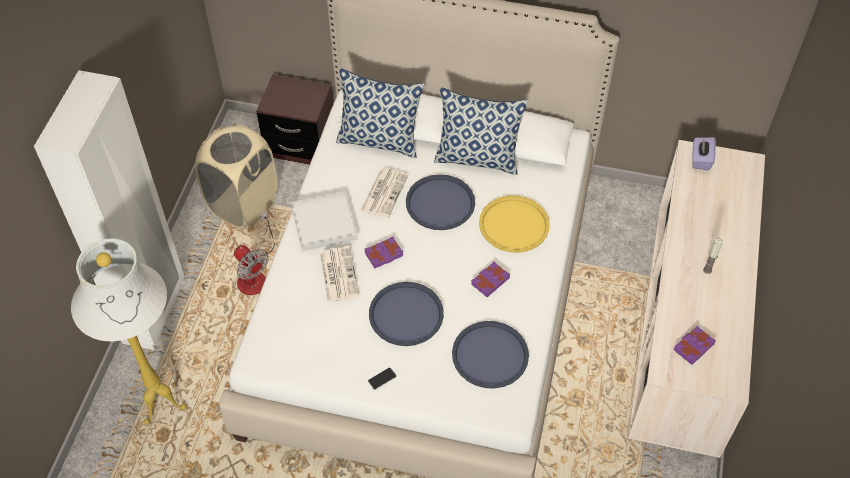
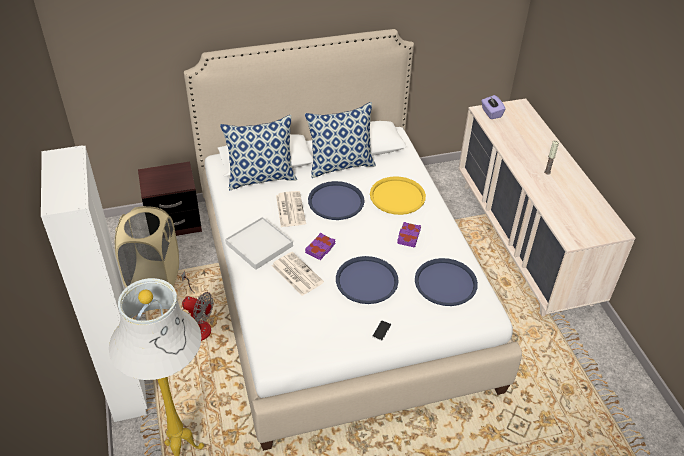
camera: 30 degrees left, 10 degrees down
purple book [674,326,716,365] -> none

